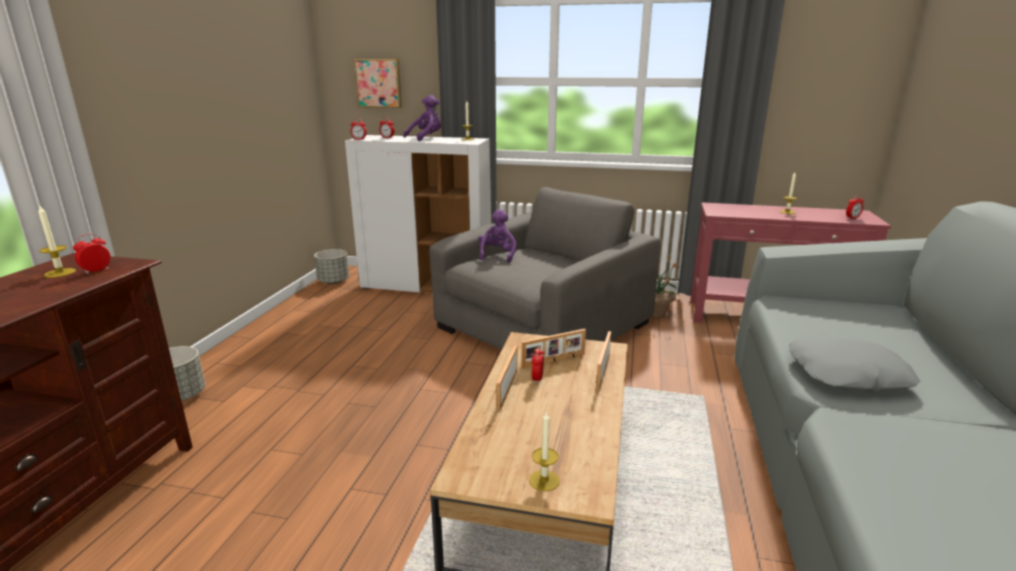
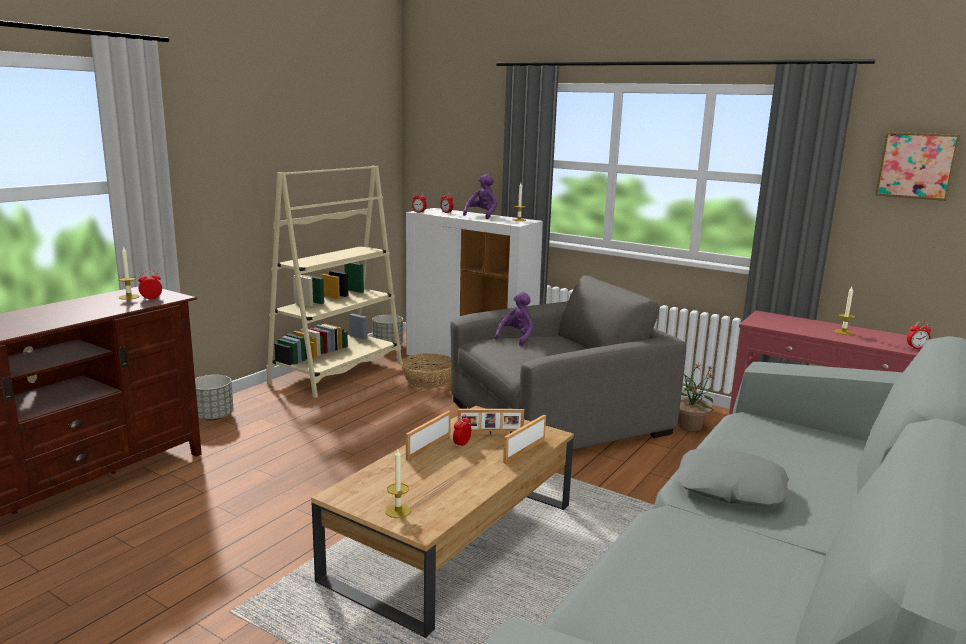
camera: 20 degrees right, 5 degrees down
picture [354,59,402,108] -> picture moved to [875,132,960,201]
purple plush toy [403,95,441,141] -> purple plush toy turned 45 degrees counterclockwise [463,174,497,219]
none -> beige bookcase [266,165,402,398]
none -> basket [400,353,451,389]

